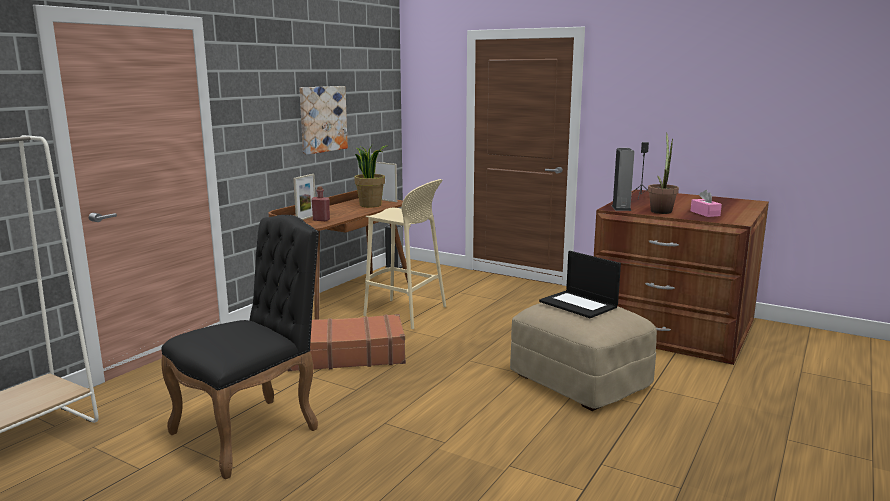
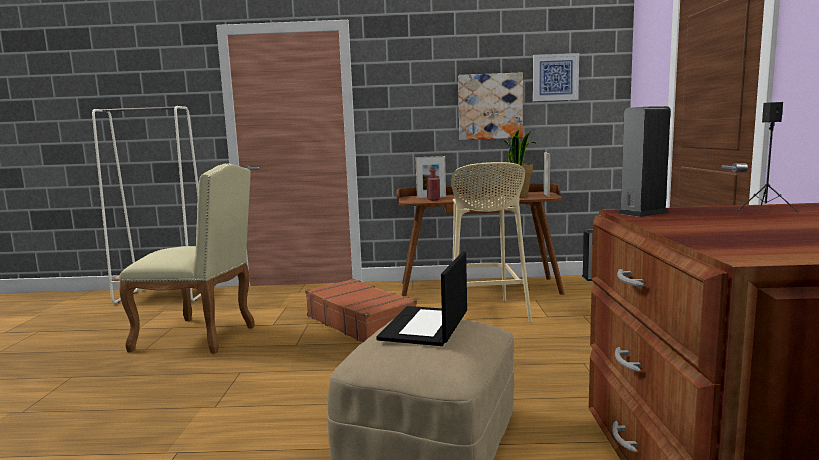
camera: 60 degrees right, 5 degrees down
black chair [161,215,319,479] -> beige chair [119,163,255,354]
potted plant [648,132,679,214] -> none
pink tissue box [691,190,722,217] -> none
none -> picture [533,53,579,101]

